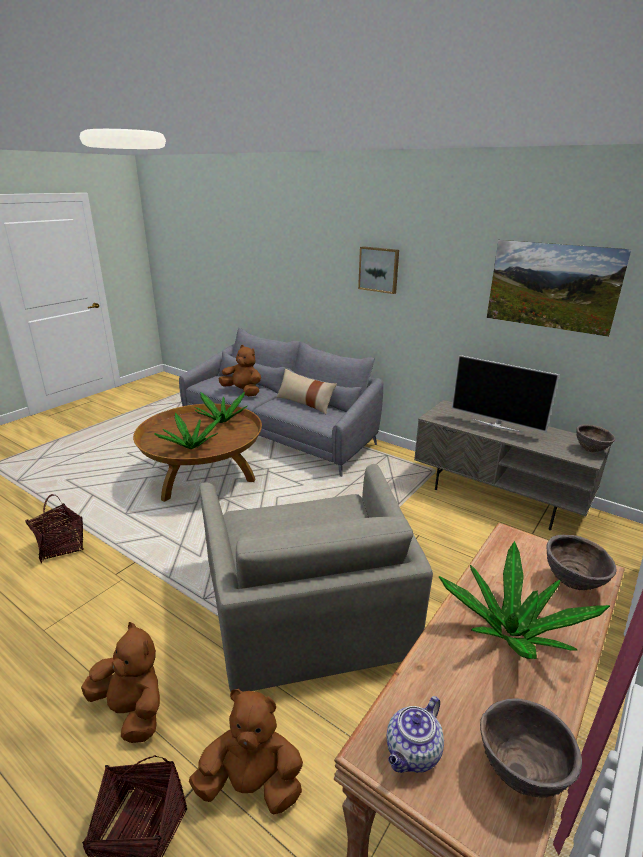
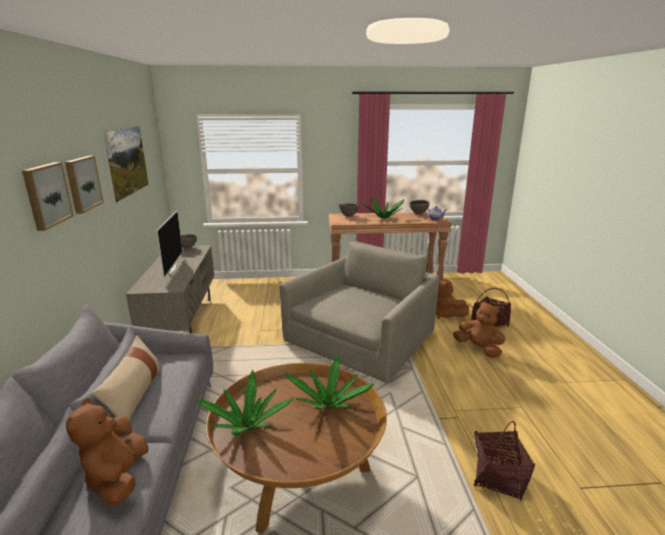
camera: 130 degrees left, 5 degrees down
brown plush toy [81,622,160,743] -> brown plush toy turned 135 degrees clockwise [453,301,505,358]
none -> picture [65,156,104,214]

